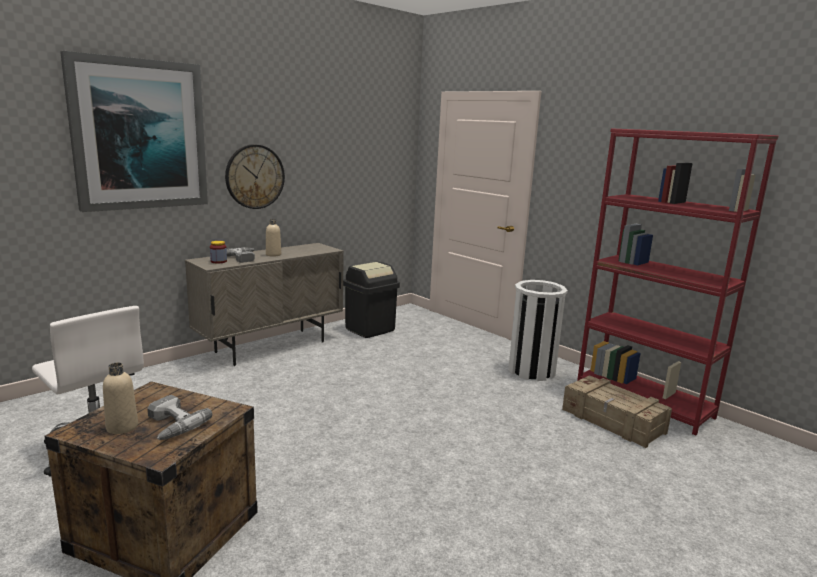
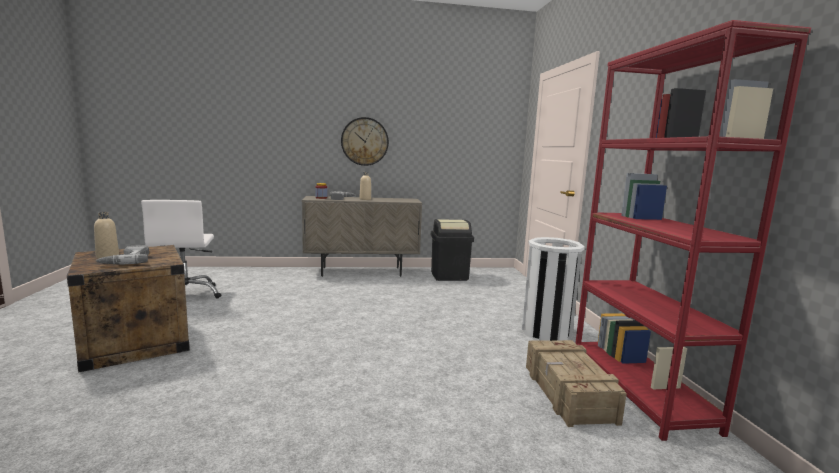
camera: 35 degrees right, 5 degrees down
picture [60,51,208,212] -> none

